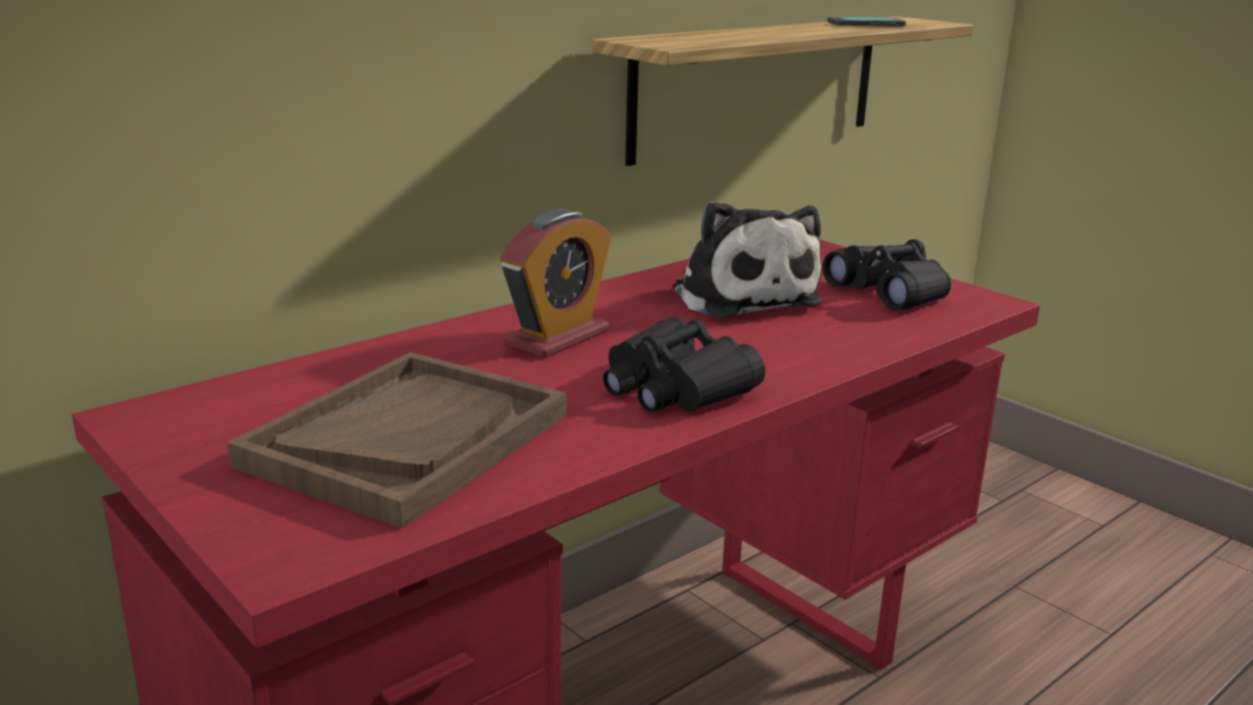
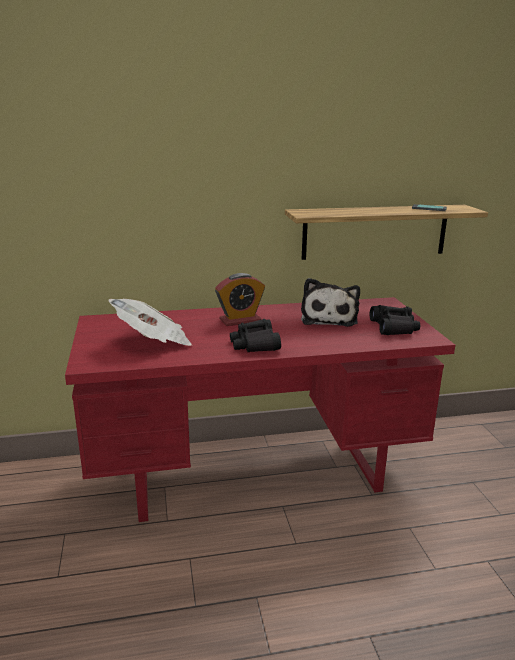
camera: 30 degrees right, 0 degrees up
brown tray [227,352,567,529] -> newspaper [109,299,192,346]

